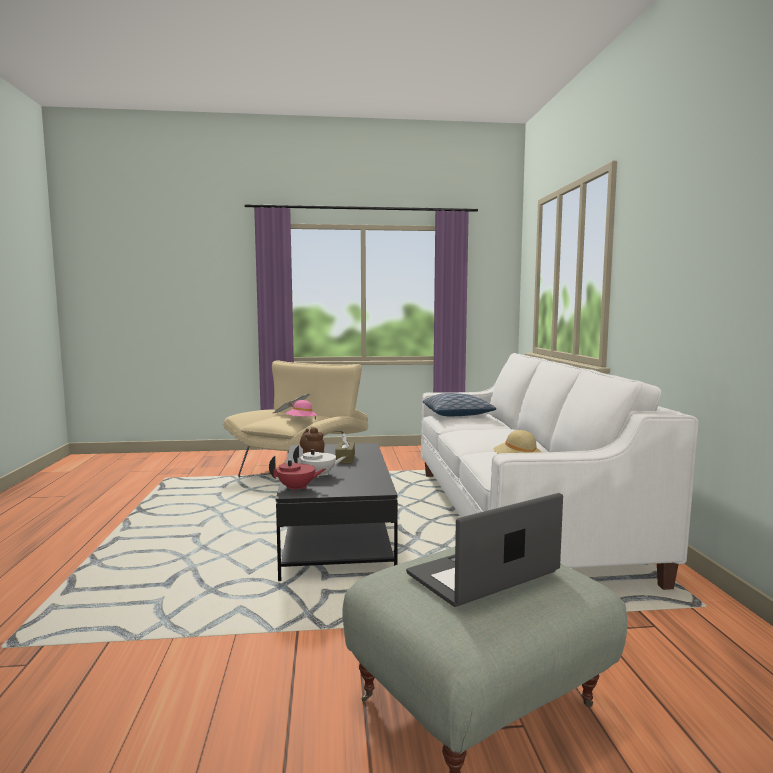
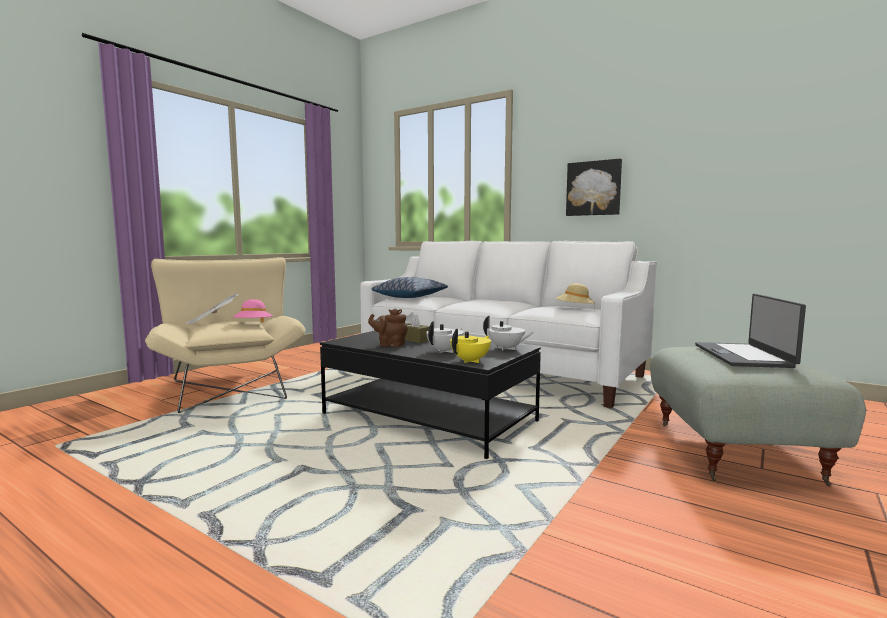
camera: 50 degrees left, 0 degrees up
red teapot [269,456,325,492] -> yellow teapot [450,329,491,363]
none -> white teapot [483,315,534,351]
none -> picture [566,158,622,216]

